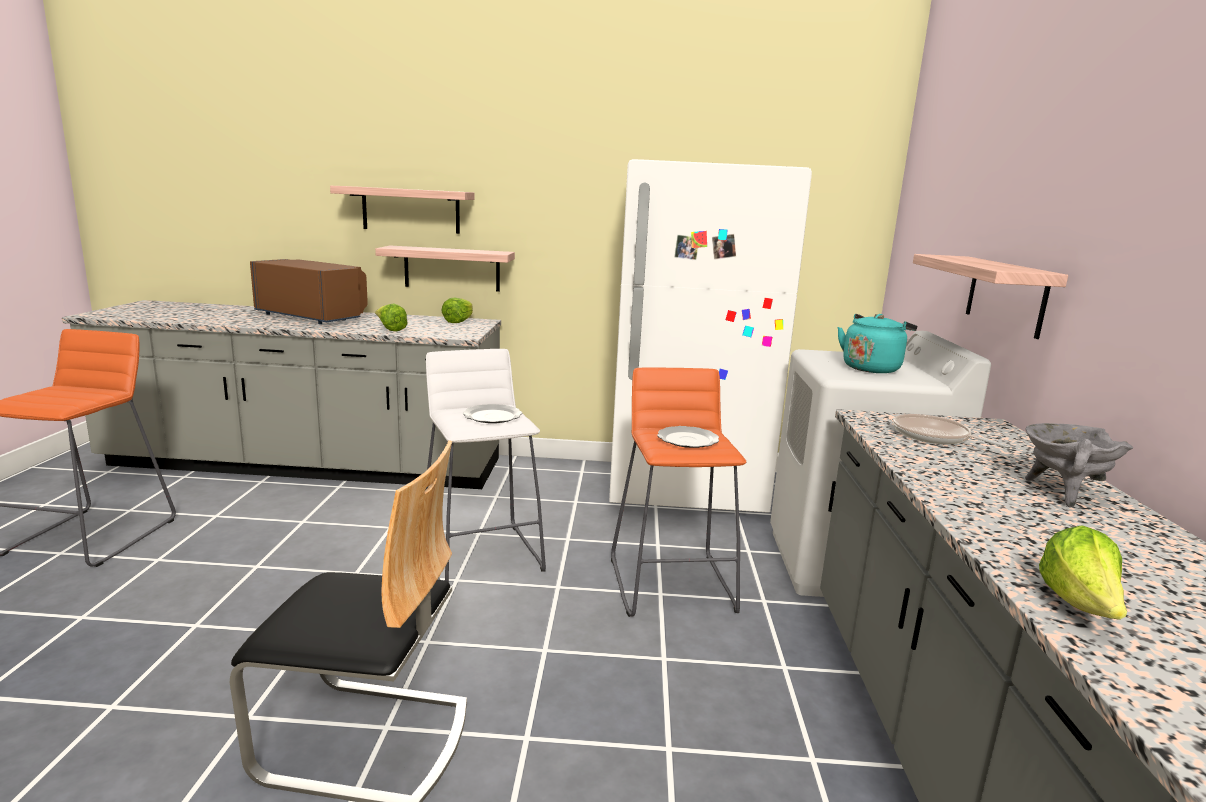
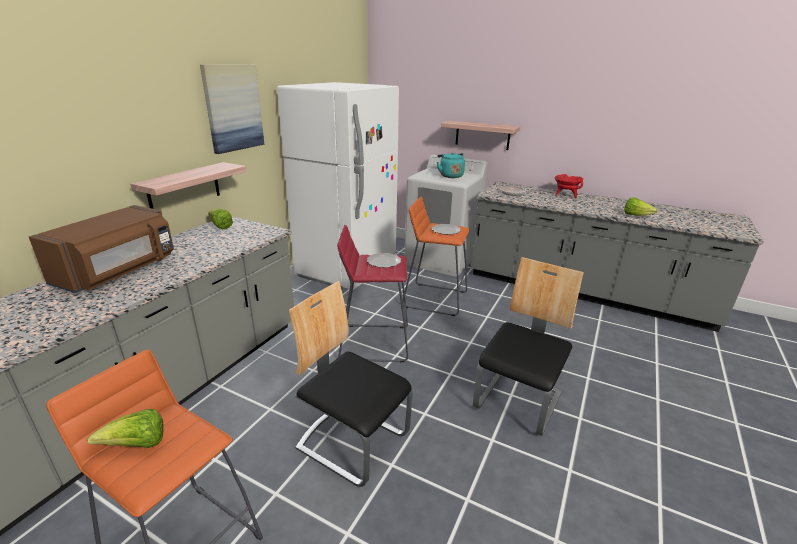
camera: 65 degrees left, 10 degrees up
brown microwave [250,259,368,324] -> brown microwave turned 150 degrees clockwise [29,205,174,293]
shelf [330,186,475,234] -> none
lettuce [375,303,408,331] -> lettuce moved to [88,409,164,448]
white stool [425,349,546,582] -> red stool [337,225,408,362]
grey cooking pot [1025,423,1133,507] -> red cooking pot [554,174,583,198]
none -> picture [200,64,264,154]
none -> chair [289,281,413,487]

